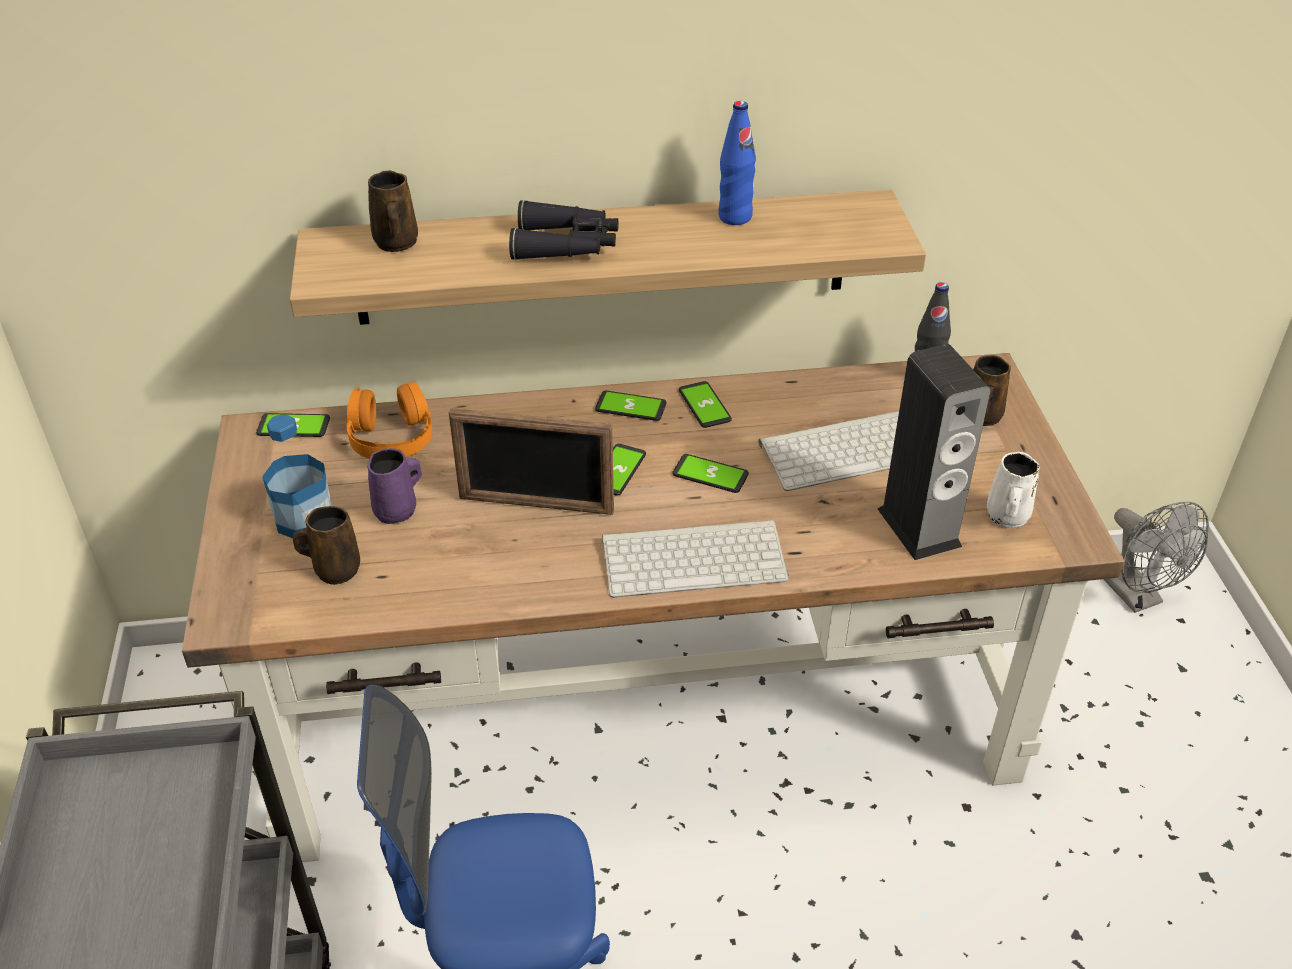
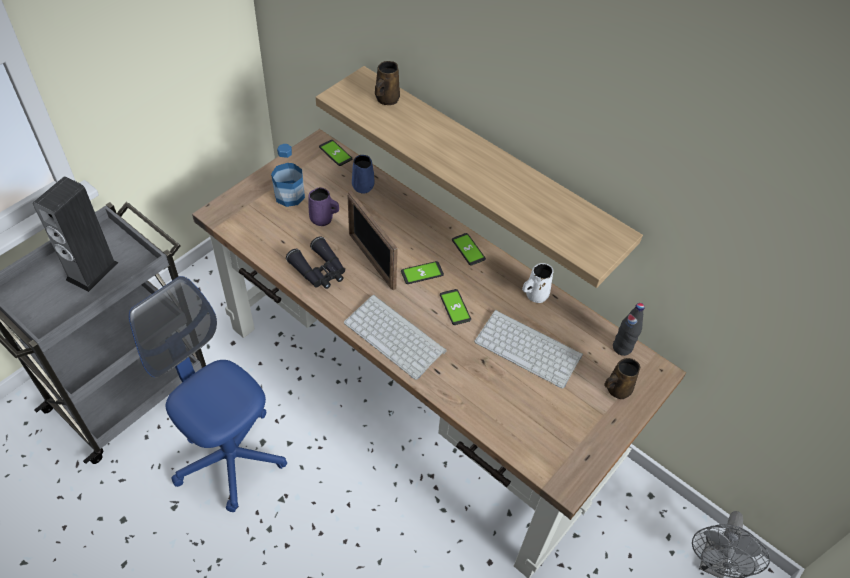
camera: 45 degrees right, 10 degrees up
brown mug [292,506,360,585] -> none
orange headphones [346,381,433,459] -> blue mug [352,155,374,193]
black binoculars [509,200,618,260] -> black binoculars moved to [286,236,345,289]
phone [679,381,732,428] -> none
blue bottle [718,101,756,225] -> none
speaker [878,344,991,560] -> speaker moved to [33,176,119,292]
white mug [987,452,1040,528] -> white mug moved to [522,263,554,303]

